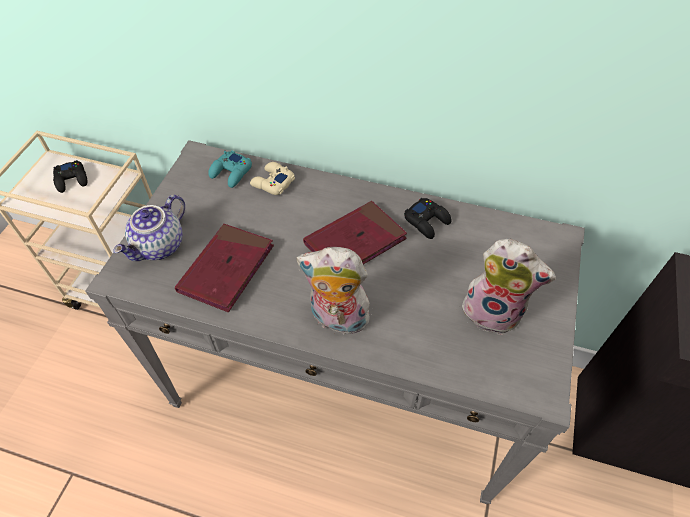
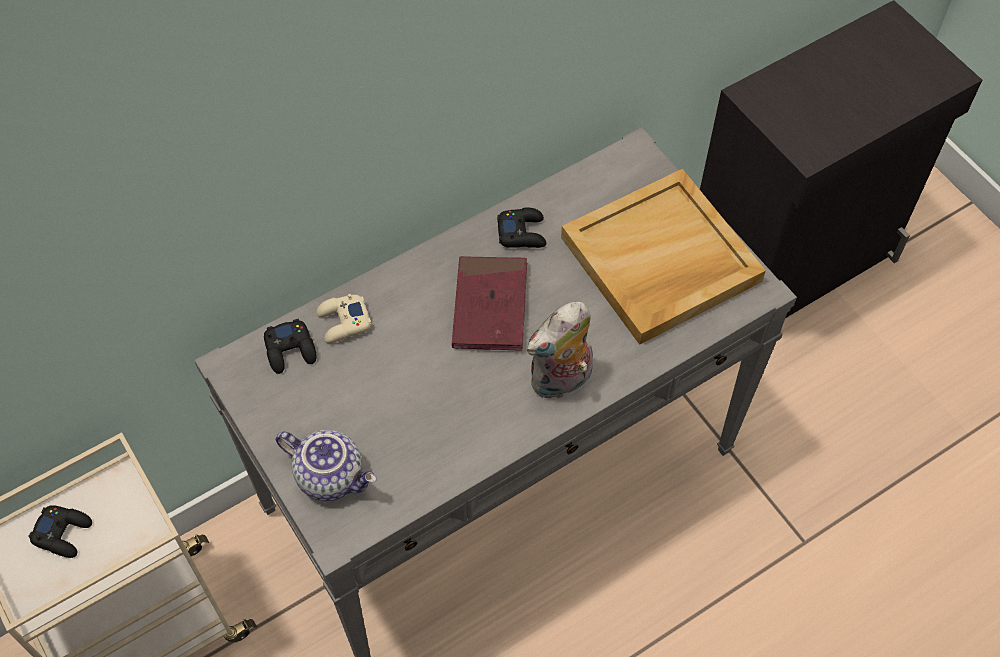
camera: 50 degrees left, 5 degrees up
teapot [113,195,185,261] -> teapot turned 45 degrees counterclockwise [276,430,377,501]
red book [175,224,274,312] -> none
turquoise game controller [208,151,252,188] -> black game controller [264,319,316,374]
plush toy [458,238,556,335] -> beige tray [561,169,766,345]

